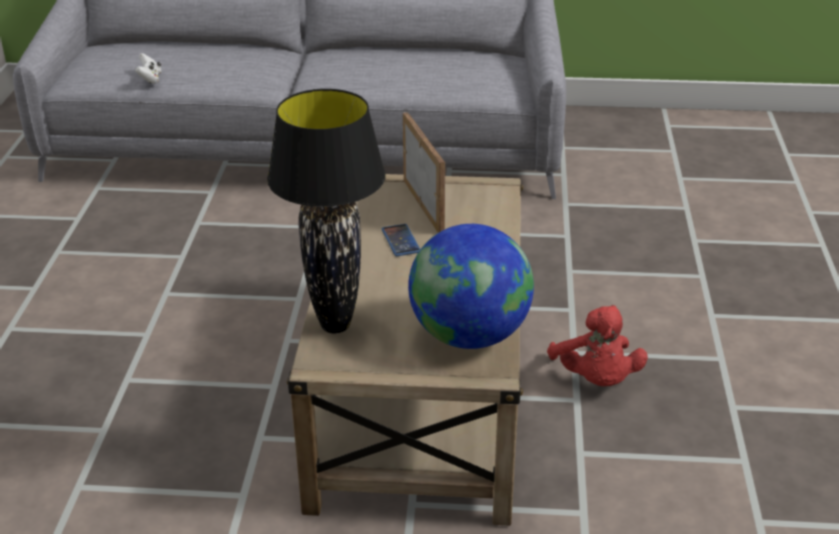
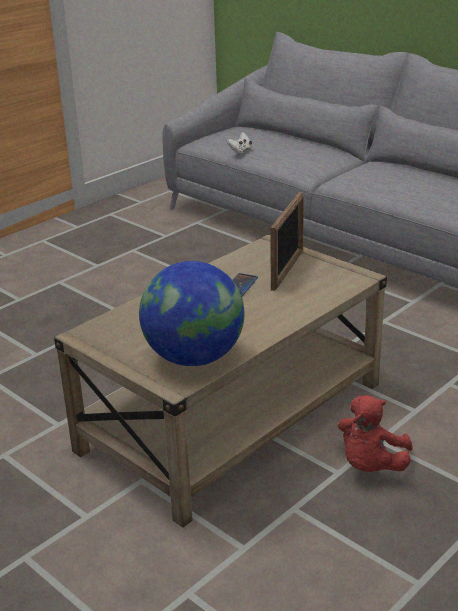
camera: 40 degrees right, 5 degrees down
black table lamp [267,89,386,333] -> none

